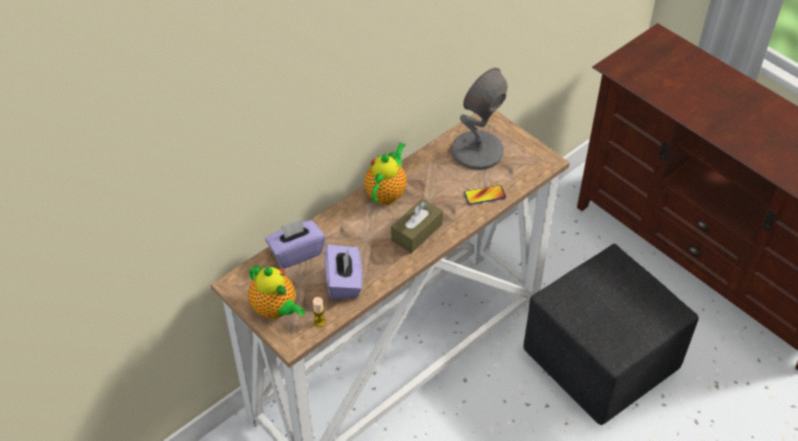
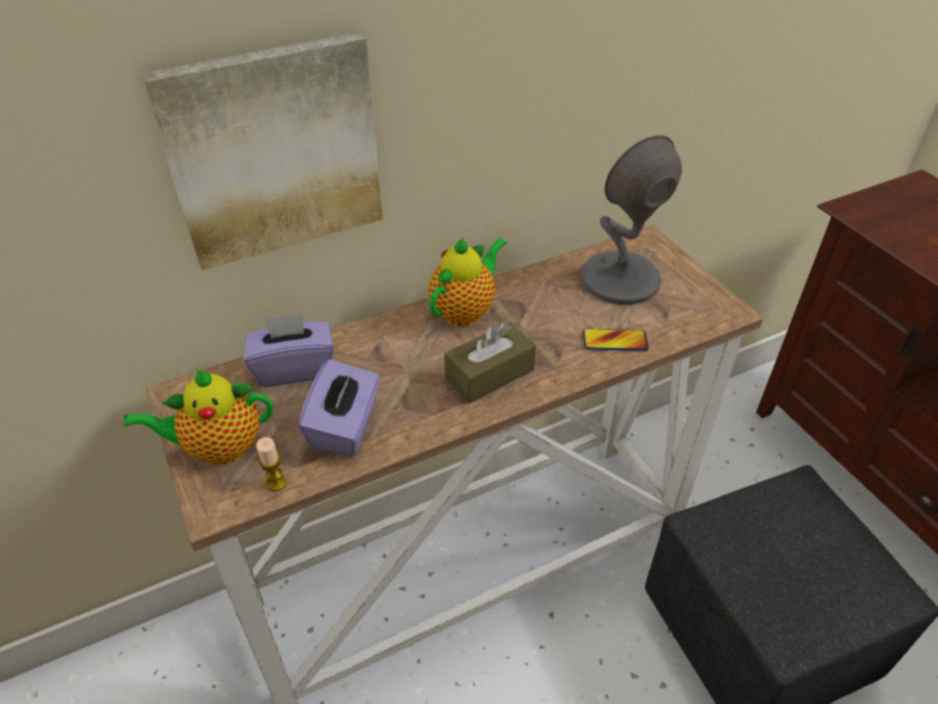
camera: 15 degrees right, 5 degrees down
teapot [248,265,305,319] -> teapot turned 105 degrees clockwise [124,369,273,464]
none -> picture [141,32,383,270]

